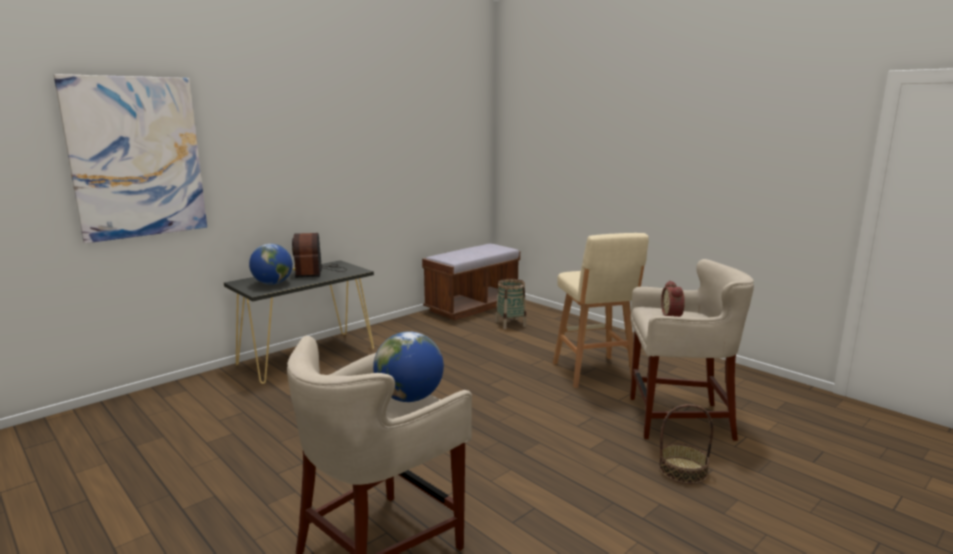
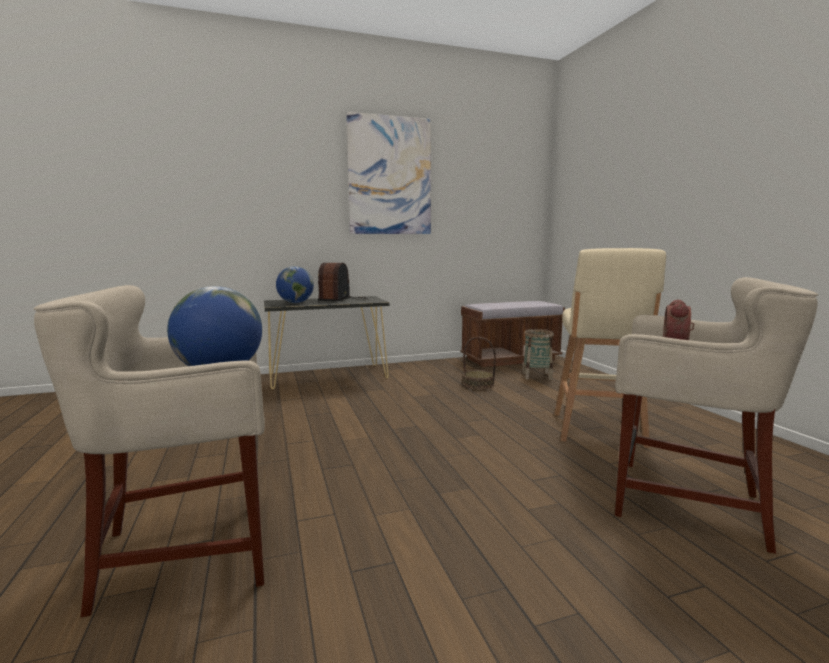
camera: 25 degrees right, 5 degrees down
picture [54,74,207,243] -> picture moved to [346,112,431,234]
basket [659,404,713,484] -> basket moved to [463,337,496,389]

